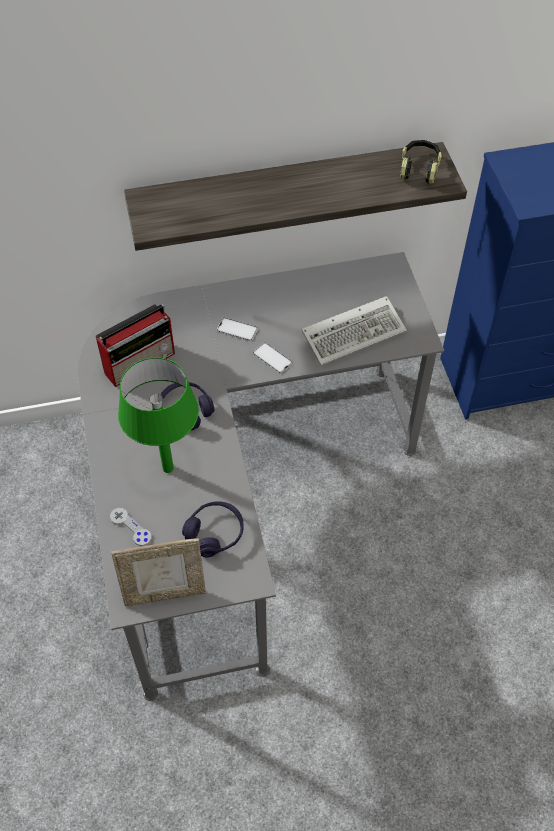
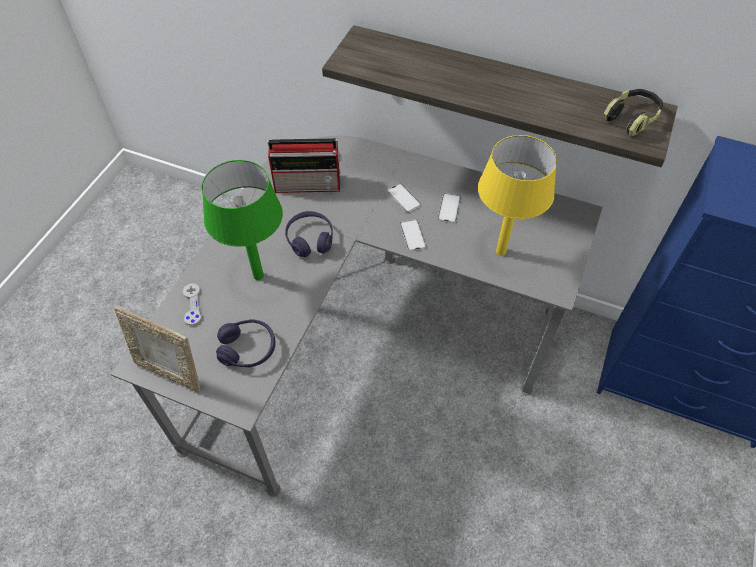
camera: 35 degrees right, 0 degrees up
keyboard [301,296,407,365] -> yellow table lamp [478,135,557,256]
none -> phone [438,193,461,223]

